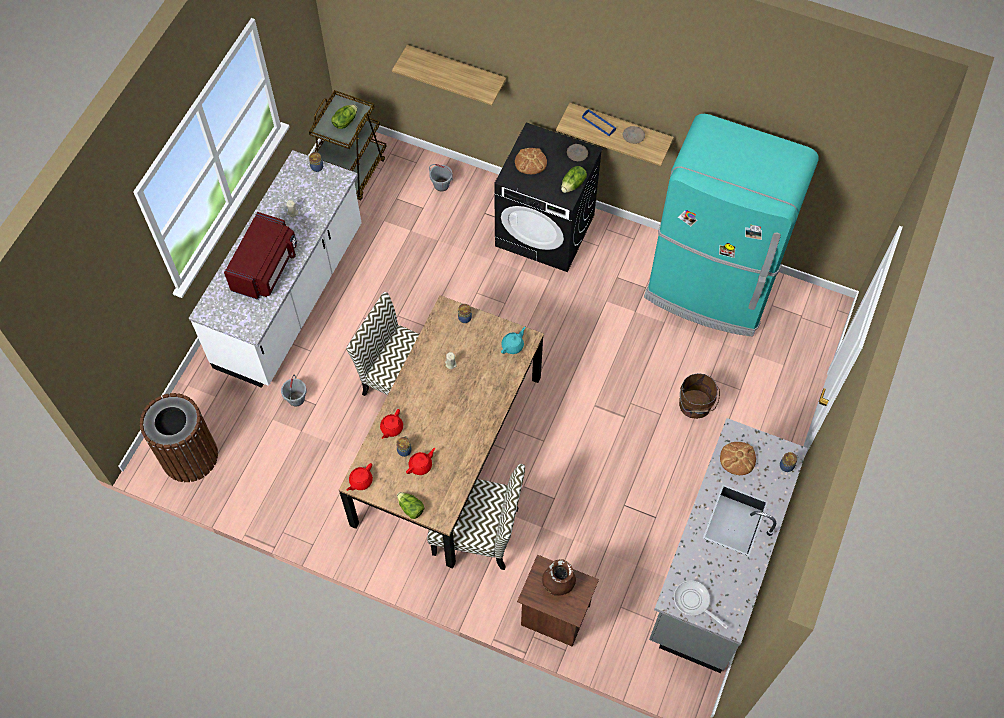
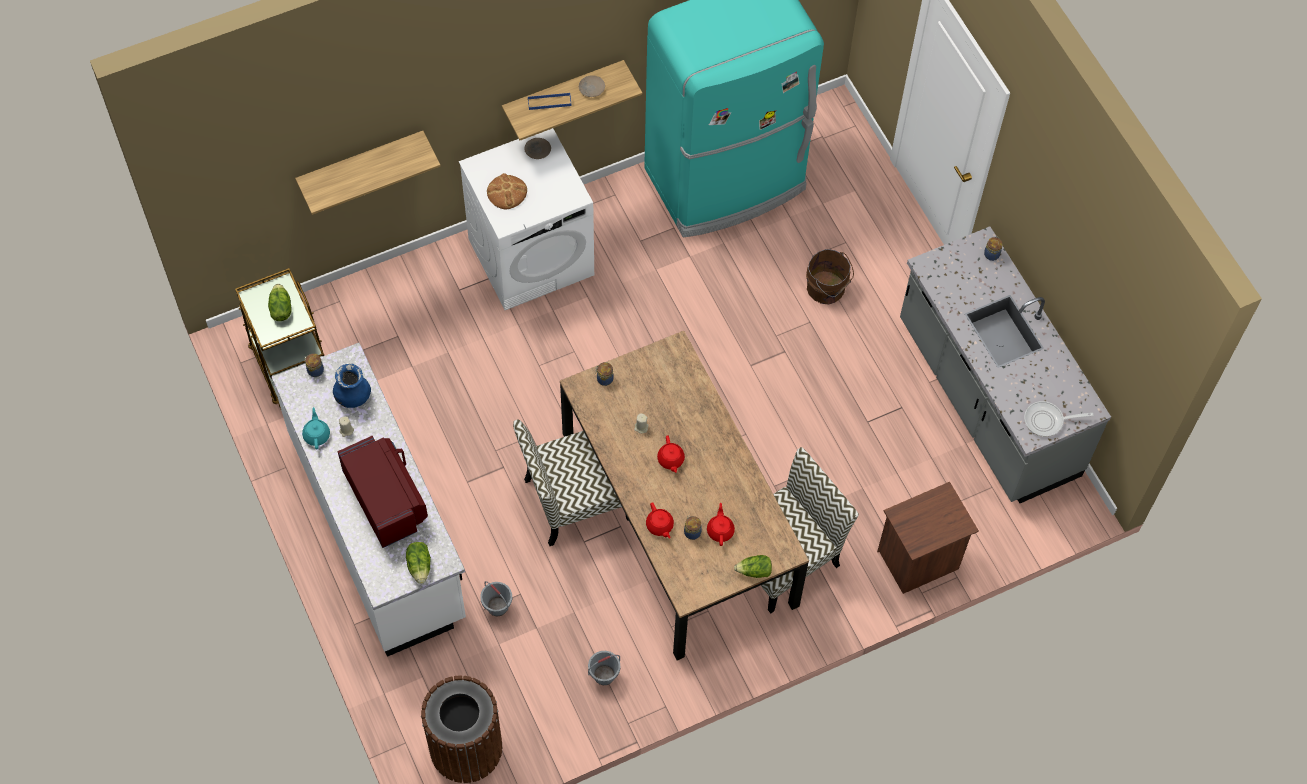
camera: 50 degrees left, 0 degrees up
red teapot [347,463,373,491] -> red teapot moved to [657,436,685,473]
grey bucket [429,164,453,192] -> grey bucket moved to [588,651,620,685]
black washing machine [494,122,603,272] -> white washing machine [459,128,594,310]
turquoise teapot [501,327,526,354] -> turquoise teapot moved to [302,407,330,449]
brown vase [542,560,576,596] -> none
lettuce [561,166,587,193] -> lettuce moved to [406,542,431,584]
bread [720,442,756,475] -> none
none -> blue vase [333,364,371,408]

